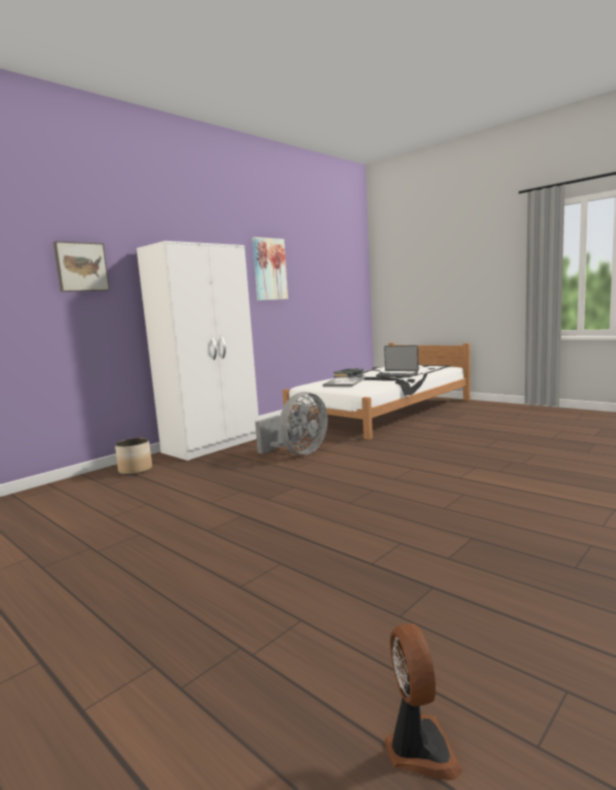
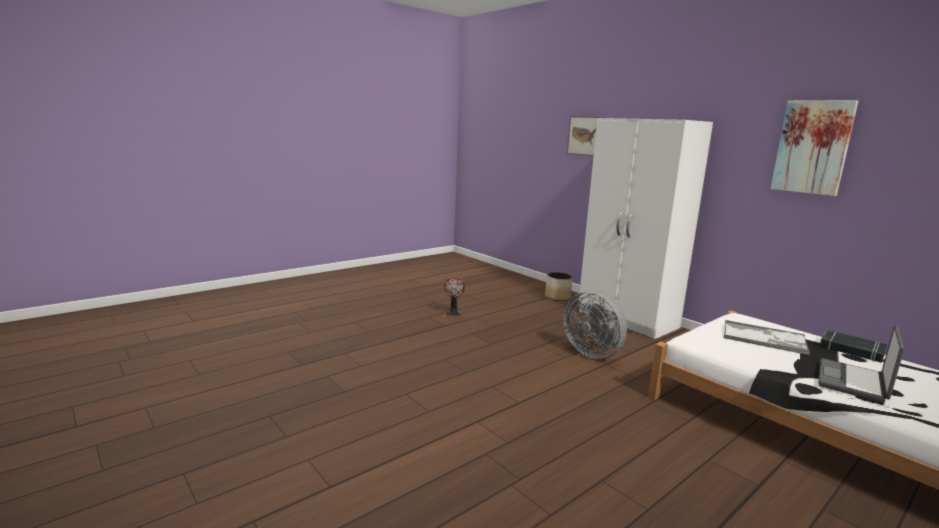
camera: 95 degrees right, 5 degrees up
fan [384,623,463,780] -> fan moved to [442,276,465,318]

